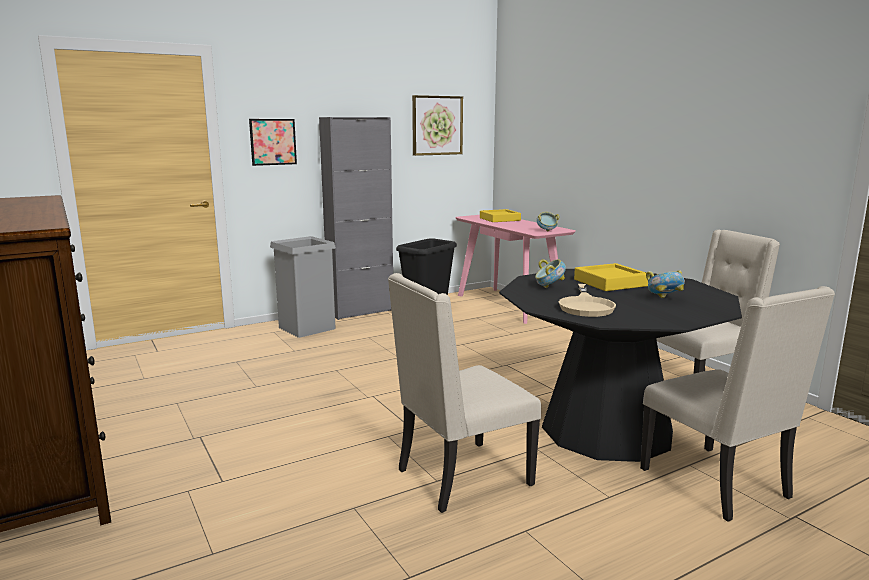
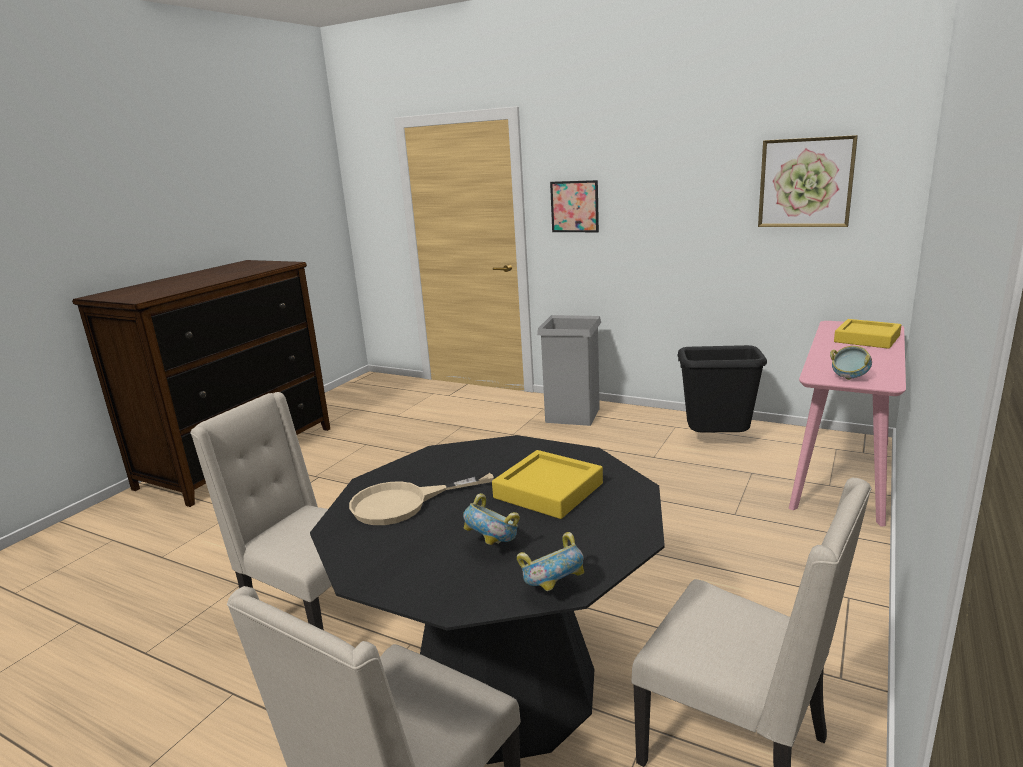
camera: 60 degrees right, 5 degrees up
grey cabinet [319,117,393,320] -> none
bowl [535,259,566,288] -> bowl moved to [517,532,584,591]

